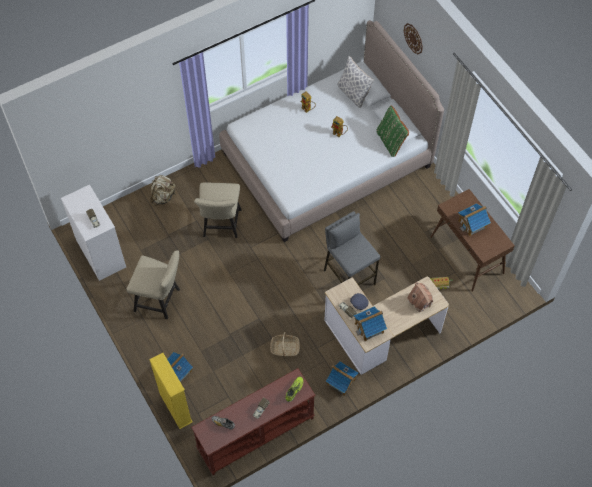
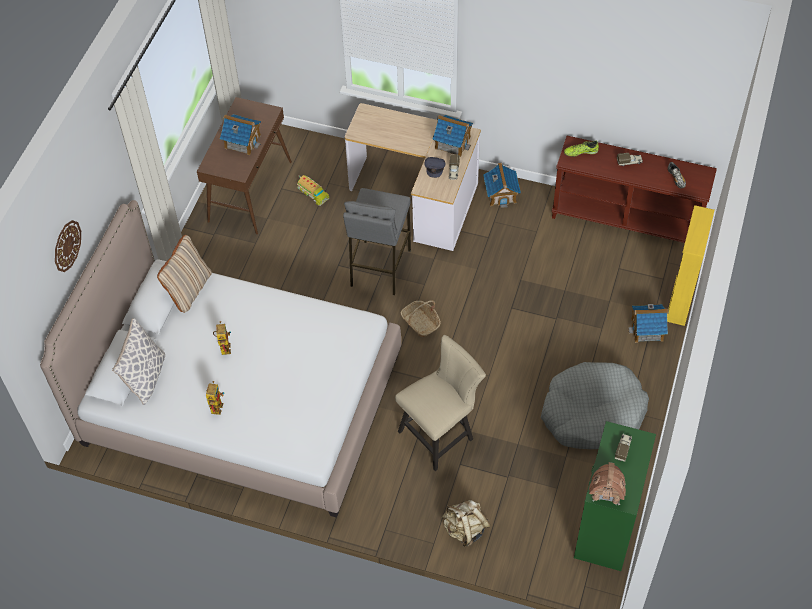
camera: 130 degrees left, 5 degrees down
white dresser [61,185,126,281] -> green dresser [574,421,656,571]
beige chair [127,250,180,319] -> grey dog bed [541,362,649,449]
basket [270,332,300,357] -> basket moved to [400,300,441,337]
green pillow [376,106,409,157] -> beige pillow [157,235,212,313]
toy house [407,282,433,312] -> toy house moved to [589,462,626,505]

